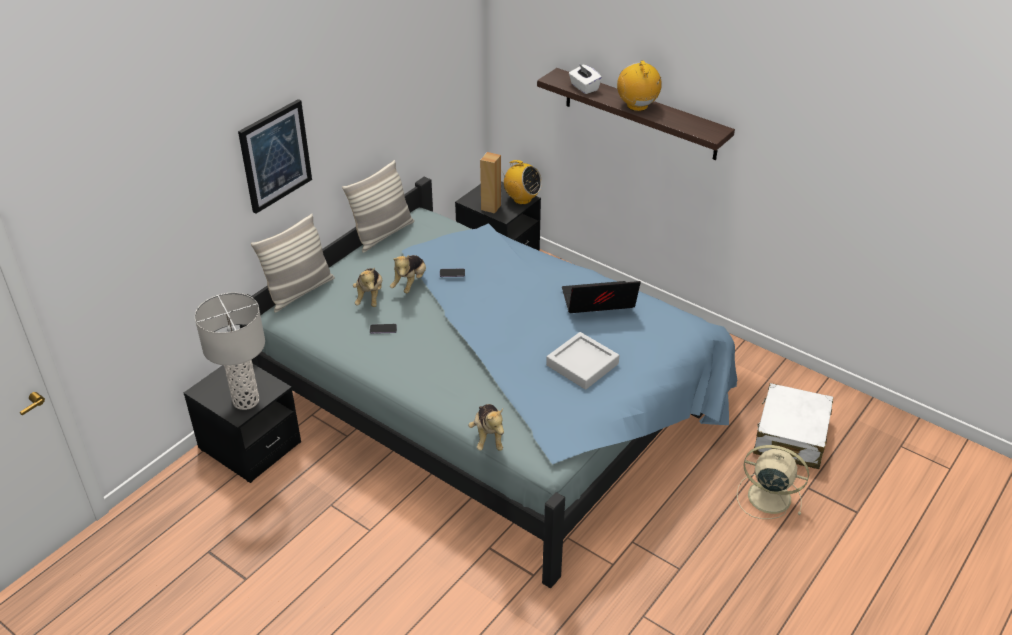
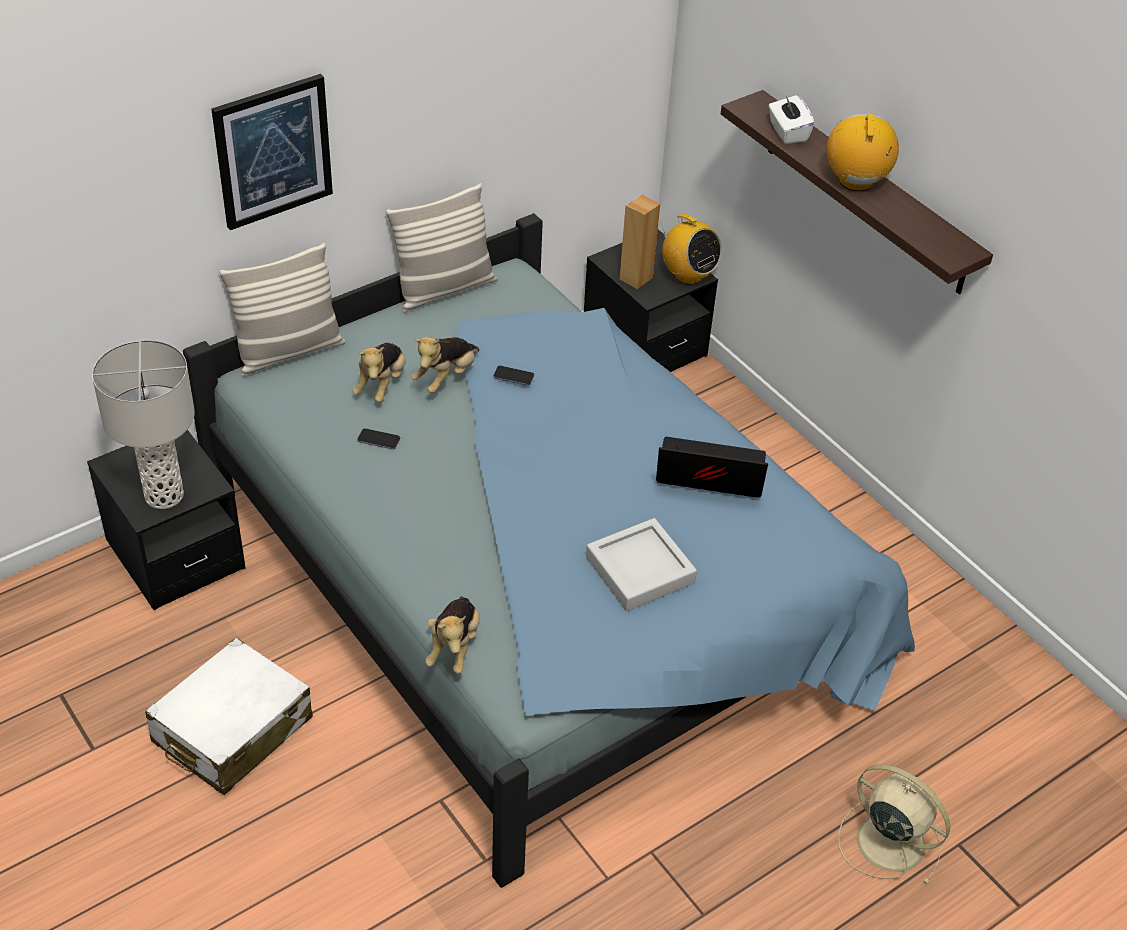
camera: 15 degrees right, 5 degrees up
white suitcase [753,383,833,469] -> white suitcase moved to [145,638,313,795]

